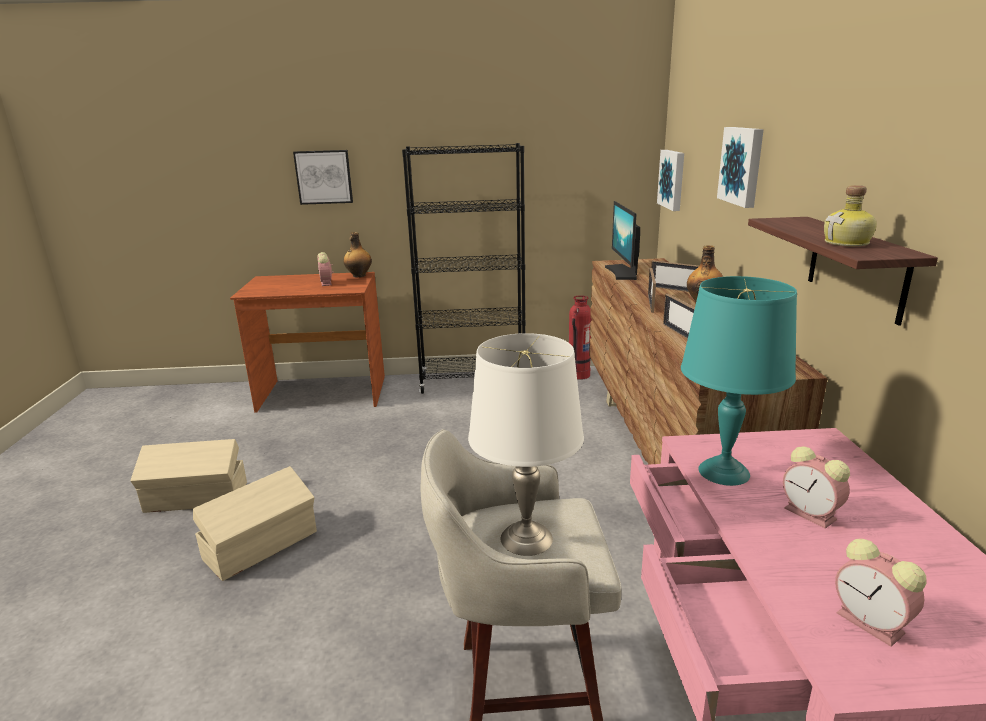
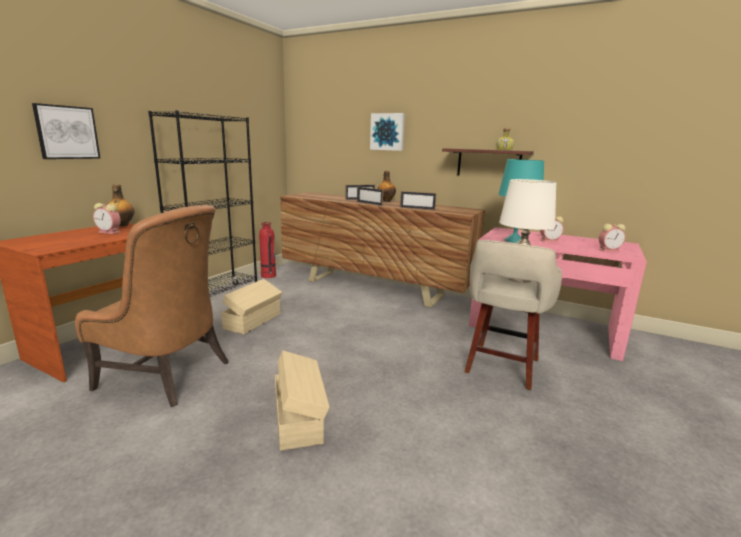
camera: 60 degrees left, 5 degrees down
beige storage box [131,439,247,513] -> beige storage box moved to [221,279,282,334]
monitor [605,201,640,280] -> none
picture [657,150,684,211] -> none
none -> brown chair [75,205,229,407]

